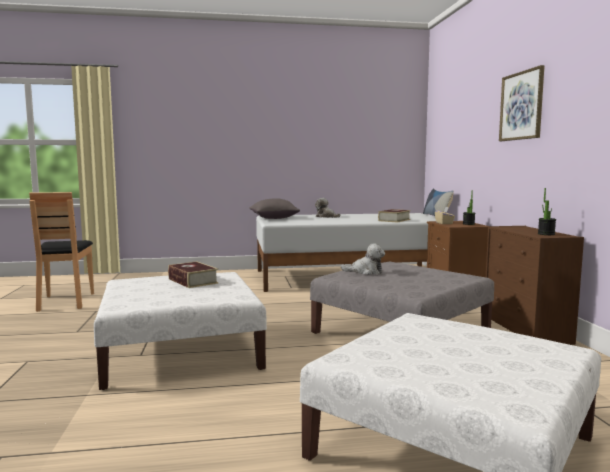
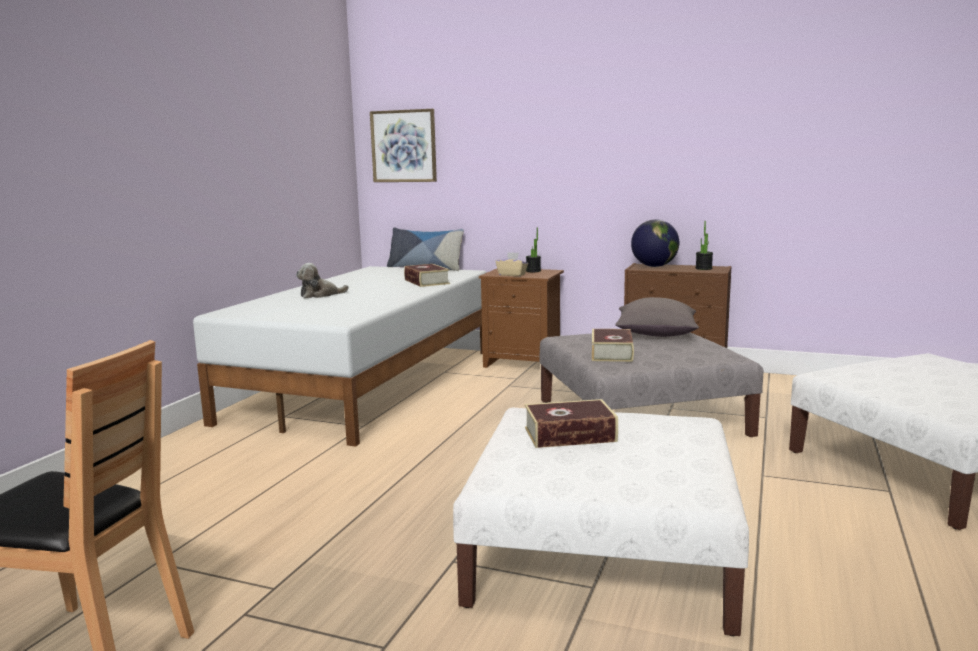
camera: 60 degrees left, 5 degrees up
grey pillow [249,198,300,219] -> grey pillow moved to [615,297,699,337]
plush toy [341,243,385,275] -> book [592,329,634,362]
picture [499,65,545,141] -> picture moved to [370,109,437,182]
none -> globe [631,219,679,267]

